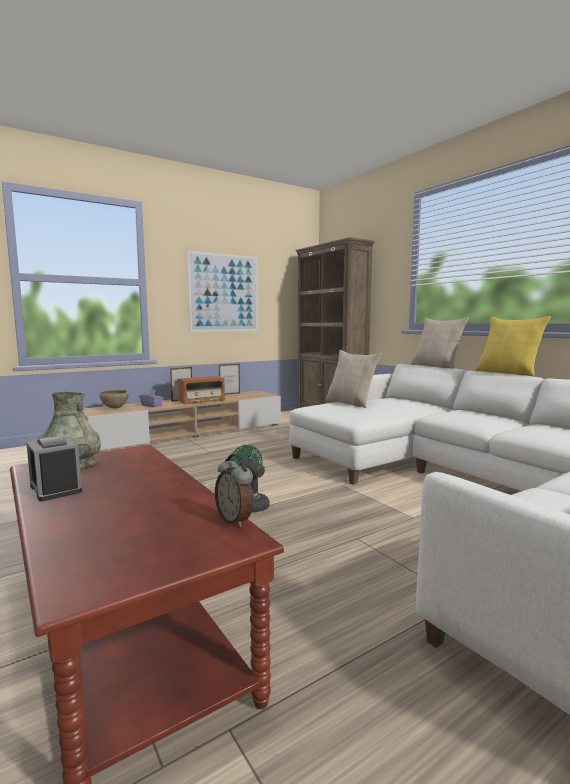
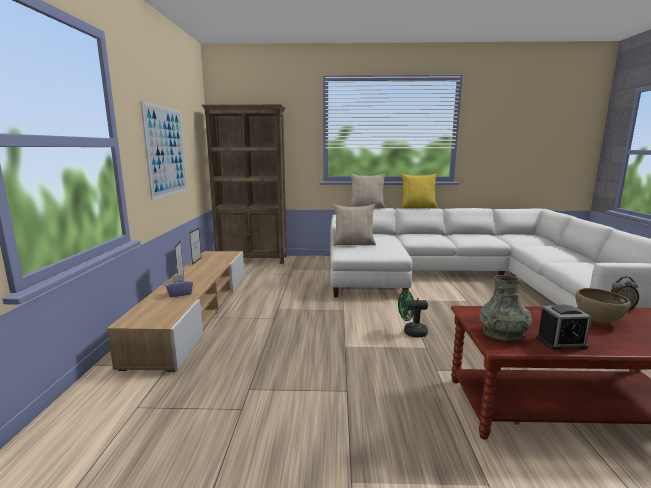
camera: 55 degrees left, 5 degrees up
brown bowl [99,390,129,409] -> brown bowl moved to [575,288,631,322]
radio [177,376,225,404] -> none

